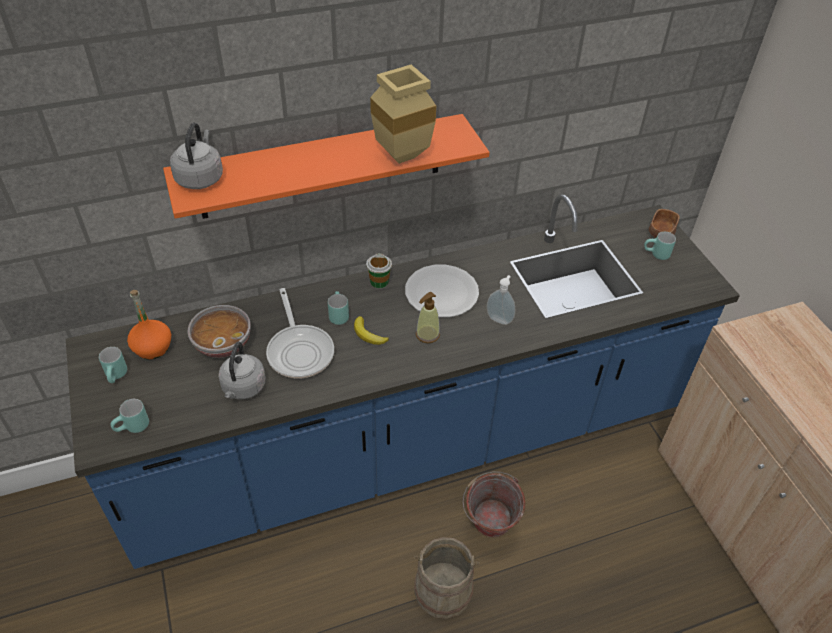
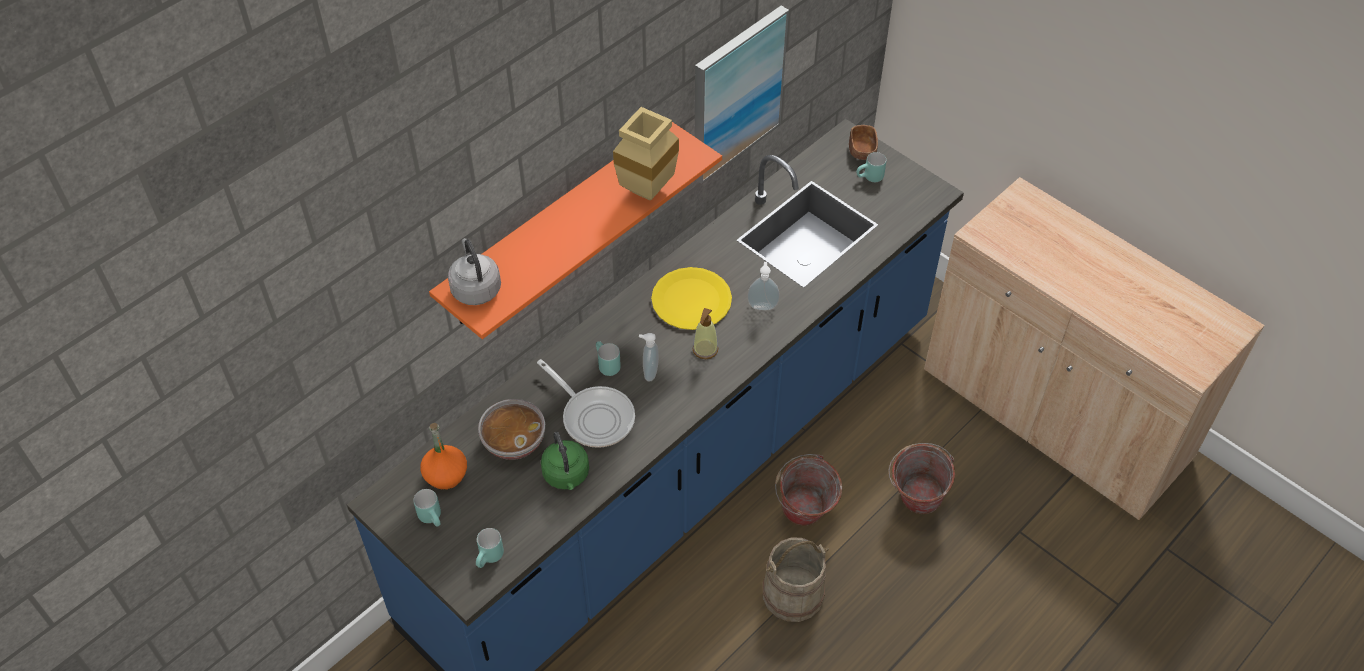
camera: 25 degrees left, 5 degrees up
grey kettle [218,342,266,399] -> green kettle [541,432,589,490]
banana [354,316,389,345] -> soap dispenser [639,333,659,382]
cup [366,253,392,288] -> none
white plate [405,265,479,317] -> yellow plate [651,267,732,330]
none -> picture [695,6,789,184]
none -> bucket [889,443,955,514]

